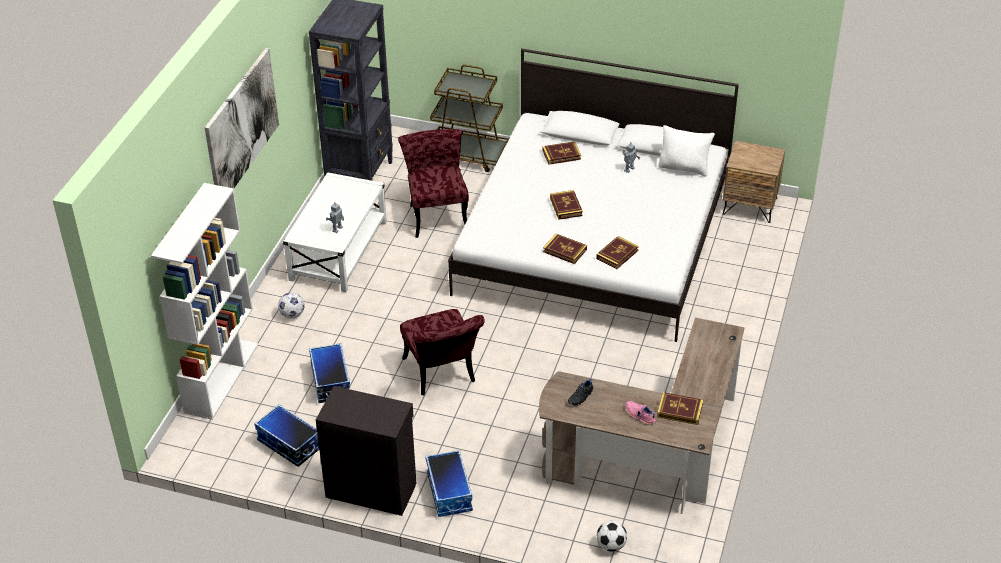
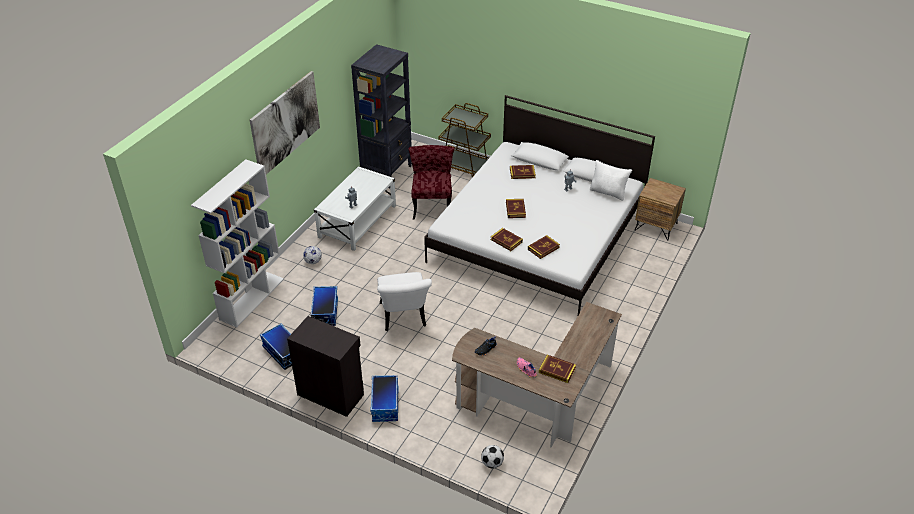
camera: 10 degrees right, 0 degrees up
red chair [400,309,485,395] -> white chair [377,272,432,331]

